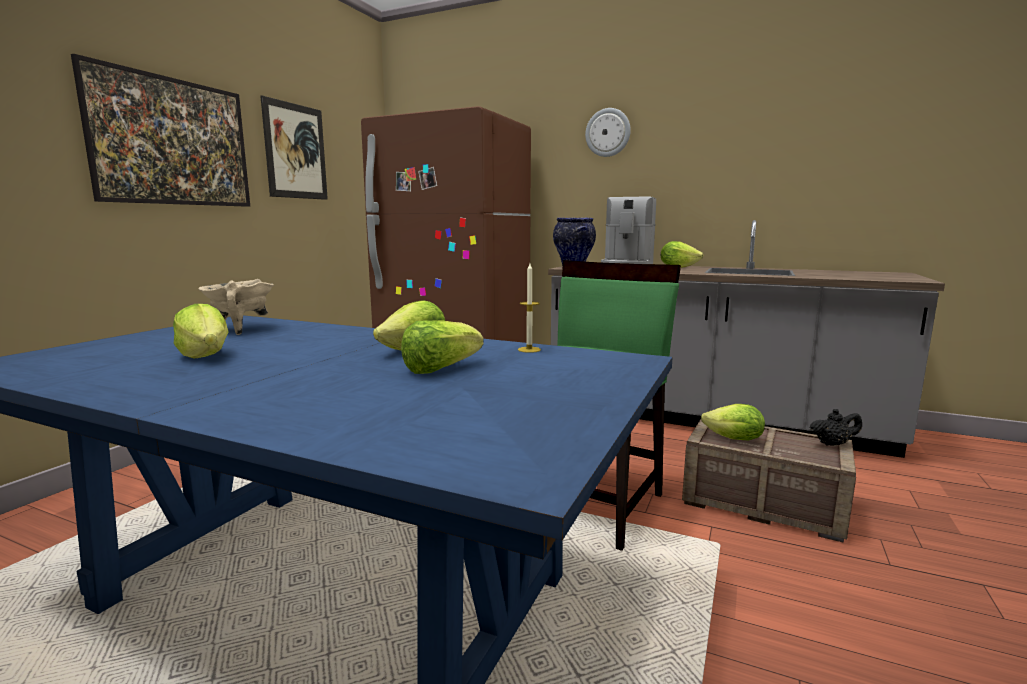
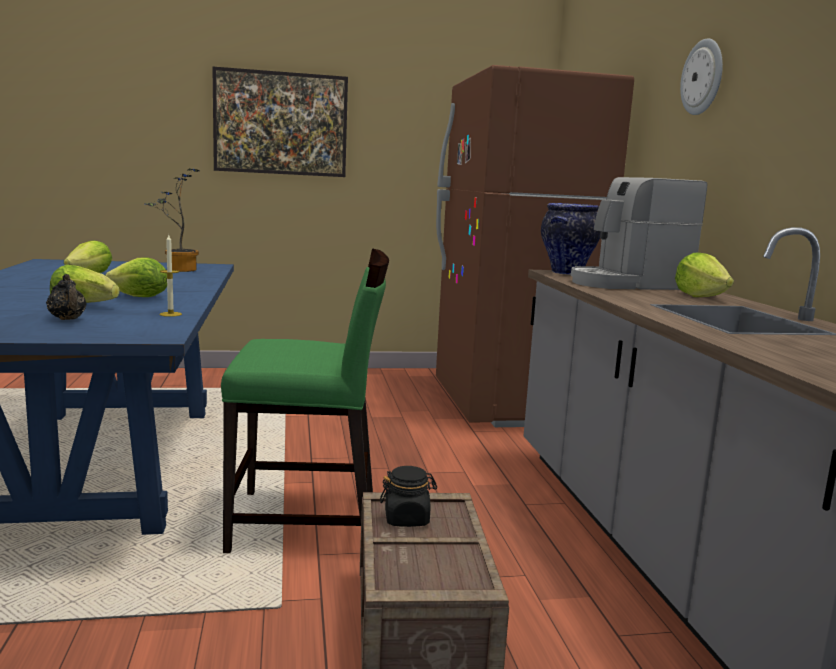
camera: 55 degrees right, 0 degrees up
beige cooking pot [198,279,274,335] -> potted plant [144,169,200,272]
picture [260,95,328,200] -> none
lettuce [701,404,765,440] -> black jar [380,466,437,527]
black teapot [809,409,862,446] -> black teapot moved to [46,274,86,320]

